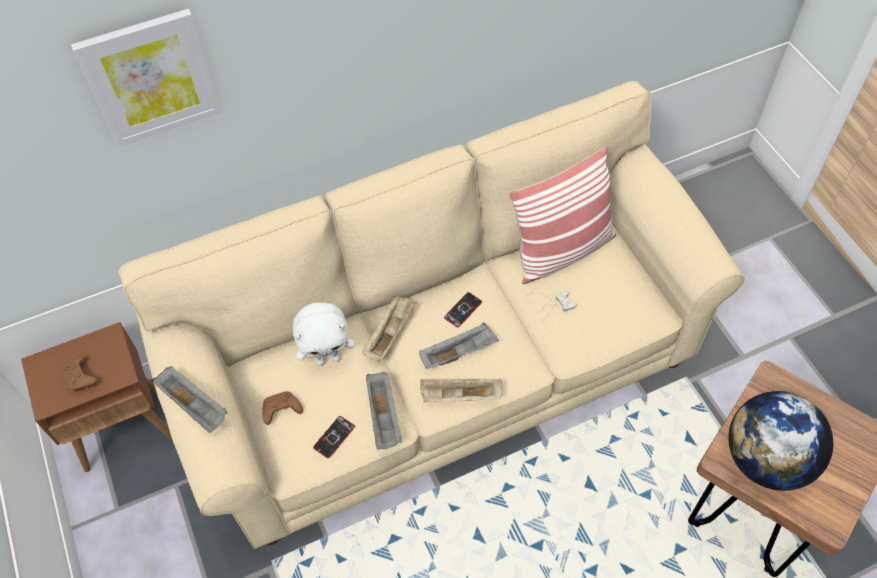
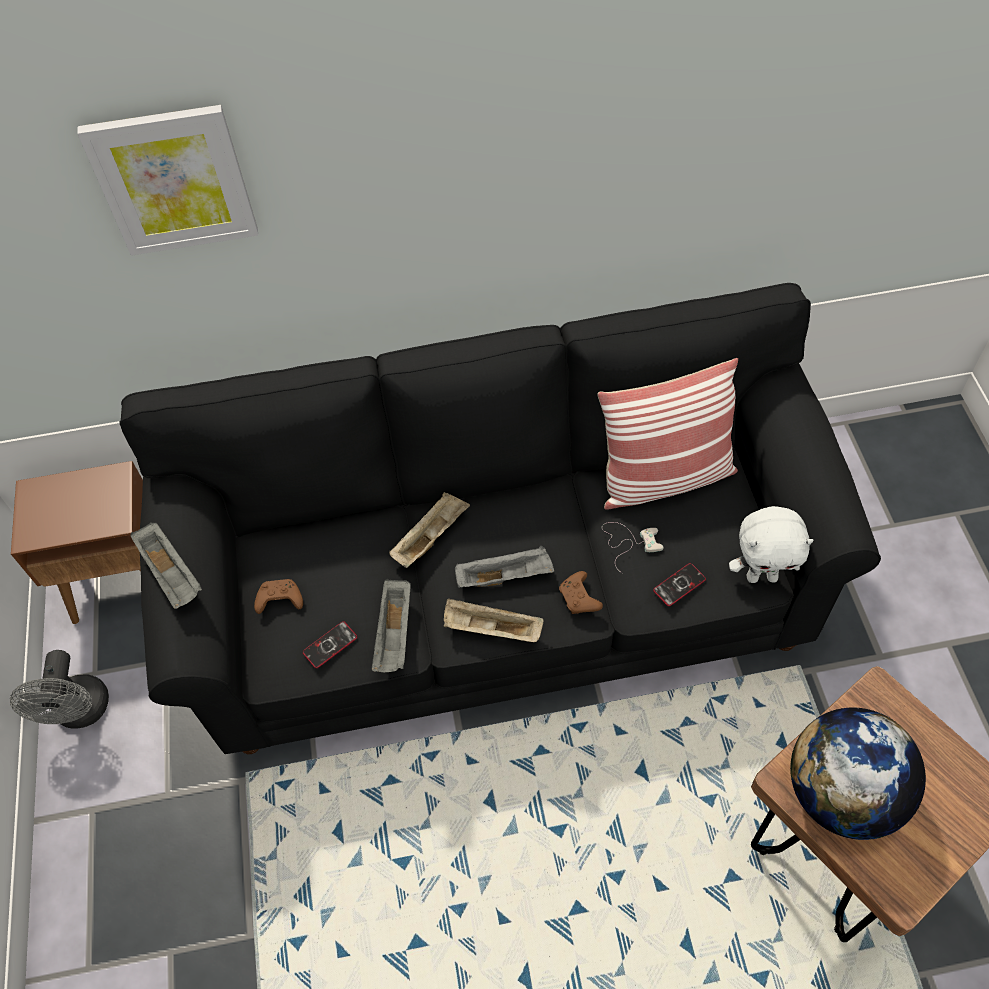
camera: 15 degrees right, 0 degrees up
brown game controller [62,356,98,392] -> brown game controller moved to [559,571,603,614]
beige sofa [118,81,745,549] -> black sofa [119,283,881,754]
white plush toy [293,302,355,366] -> white plush toy moved to [729,506,814,583]
phone [444,292,482,327] -> phone moved to [653,563,706,606]
none -> grey fan [10,650,109,728]

